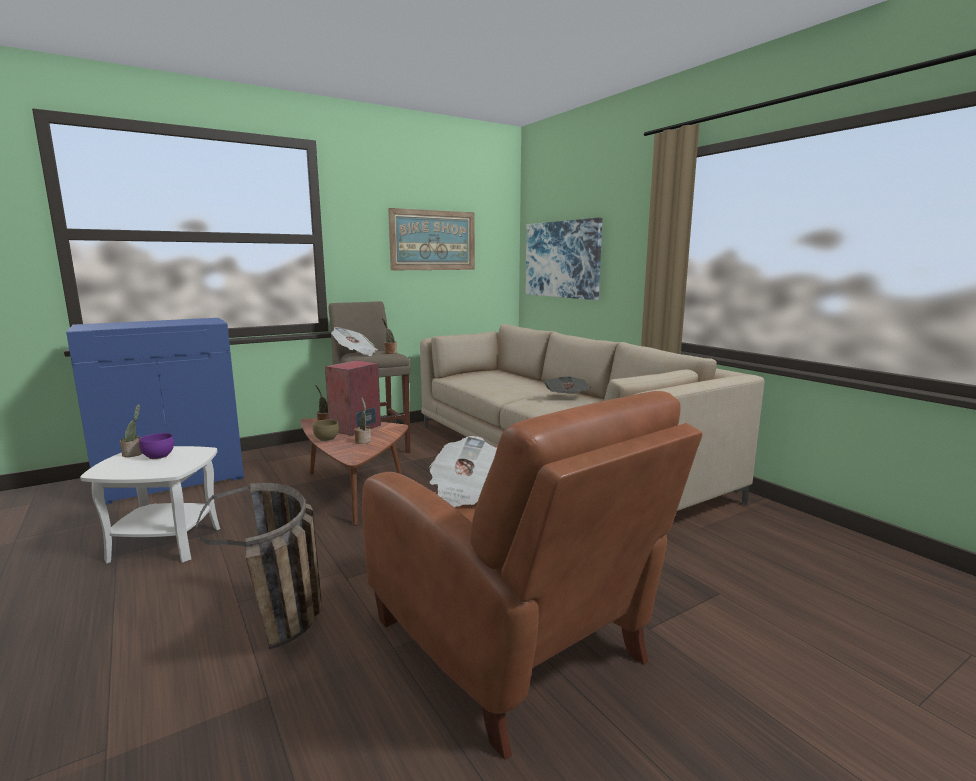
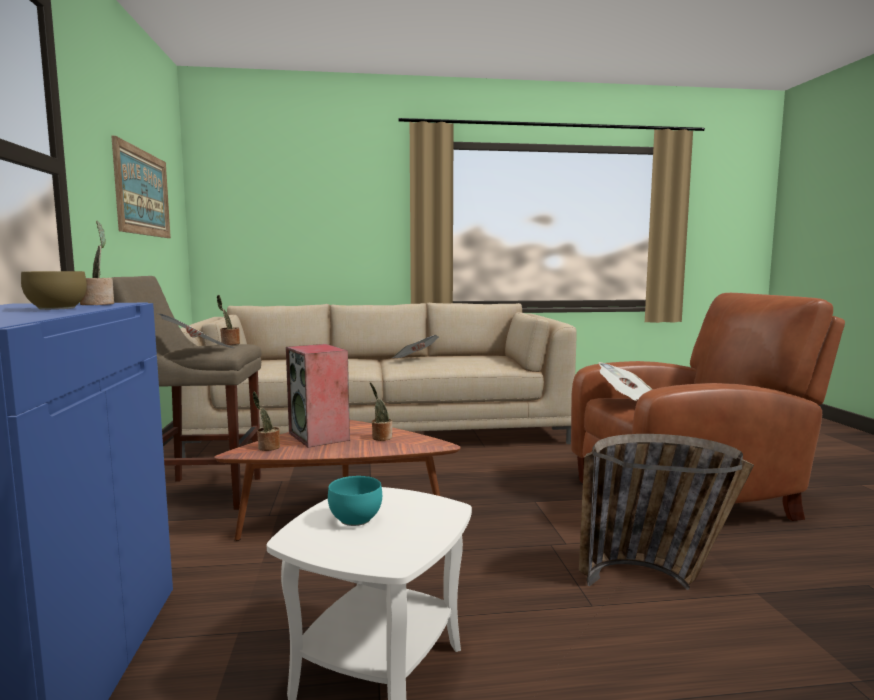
camera: 65 degrees left, 5 degrees down
potted plant [120,404,143,457] -> potted plant moved to [80,221,114,305]
purple bowl [139,433,174,459] -> turquoise bowl [328,476,382,526]
brown bowl [313,419,339,441] -> brown bowl moved to [21,271,87,310]
picture [526,218,602,300] -> none

